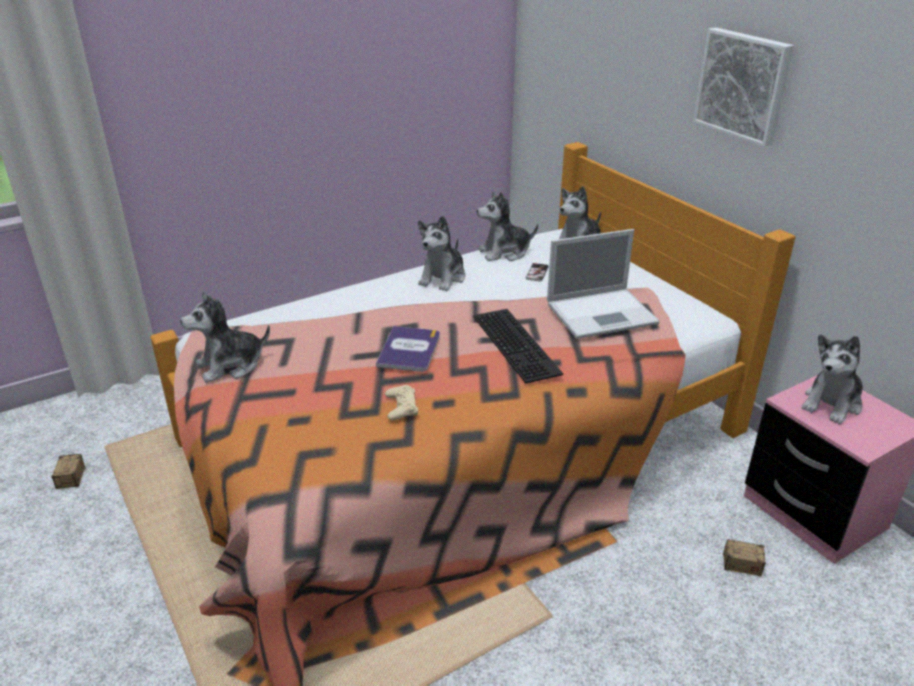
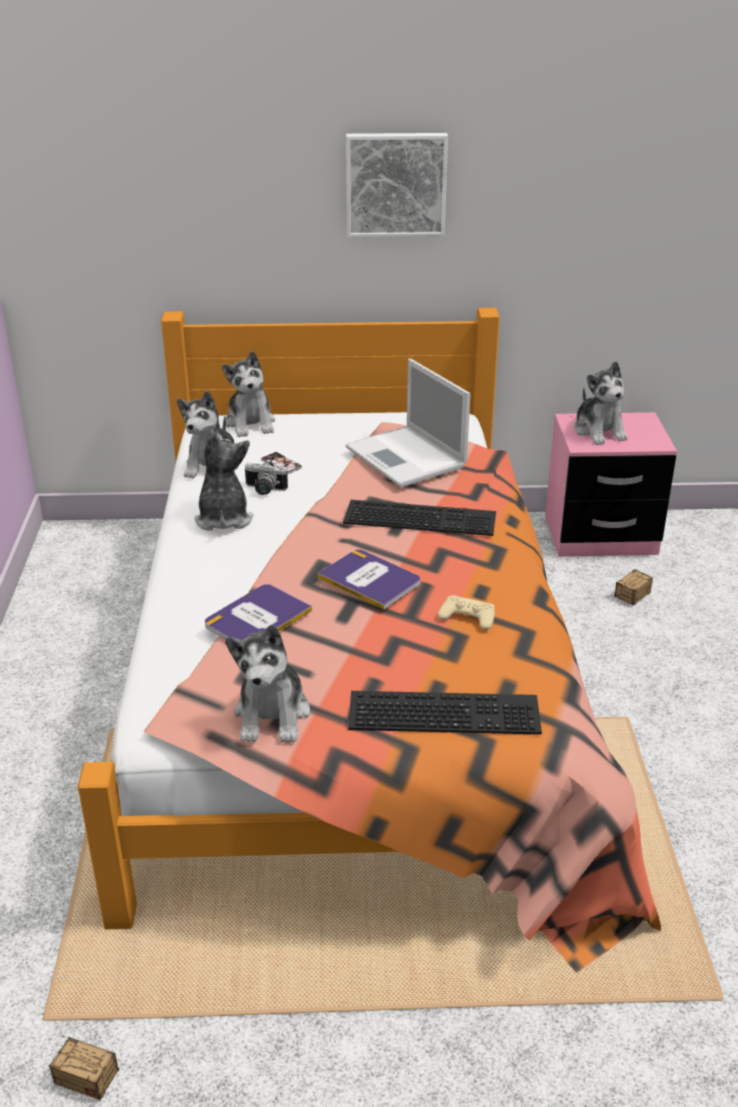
camera: 60 degrees left, 0 degrees up
plush toy [418,216,466,291] -> plush toy turned 150 degrees counterclockwise [194,431,253,530]
laptop [547,229,660,339] -> laptop turned 135 degrees clockwise [345,359,470,487]
none -> book [205,584,312,639]
none -> camera [245,459,288,495]
none -> keyboard [348,691,542,735]

